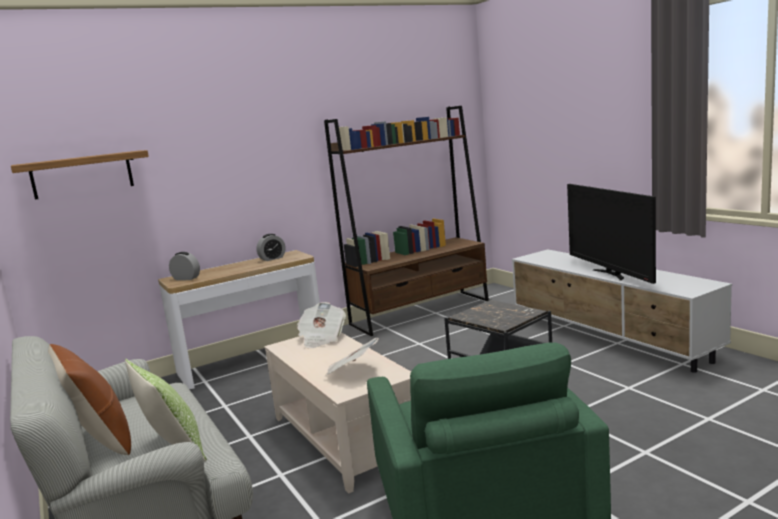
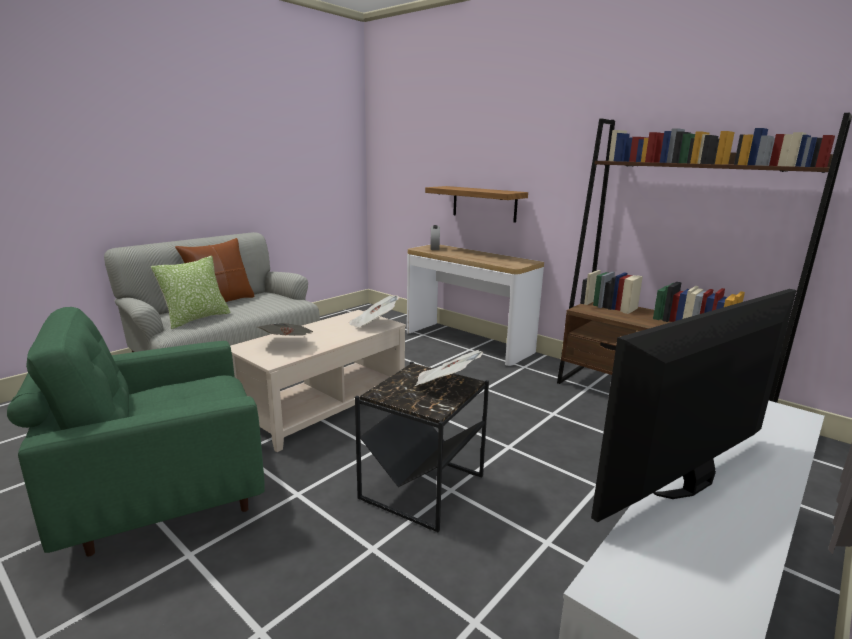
camera: 70 degrees right, 5 degrees up
shelf [11,150,149,200] -> shelf moved to [425,186,528,223]
alarm clock [257,234,286,261] -> none
none -> newspaper [415,350,483,386]

